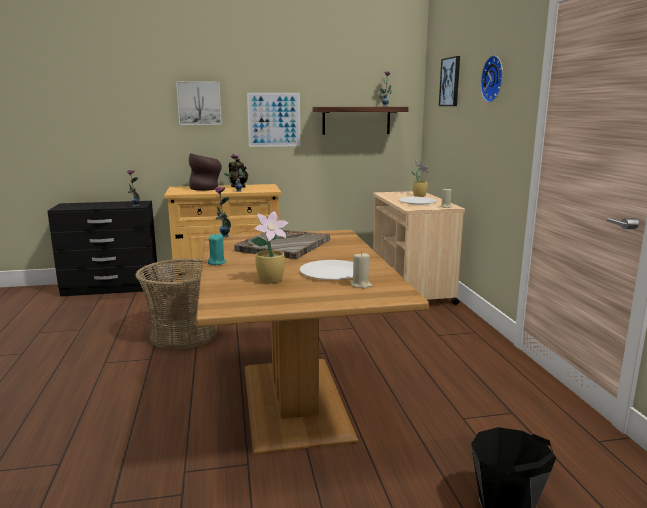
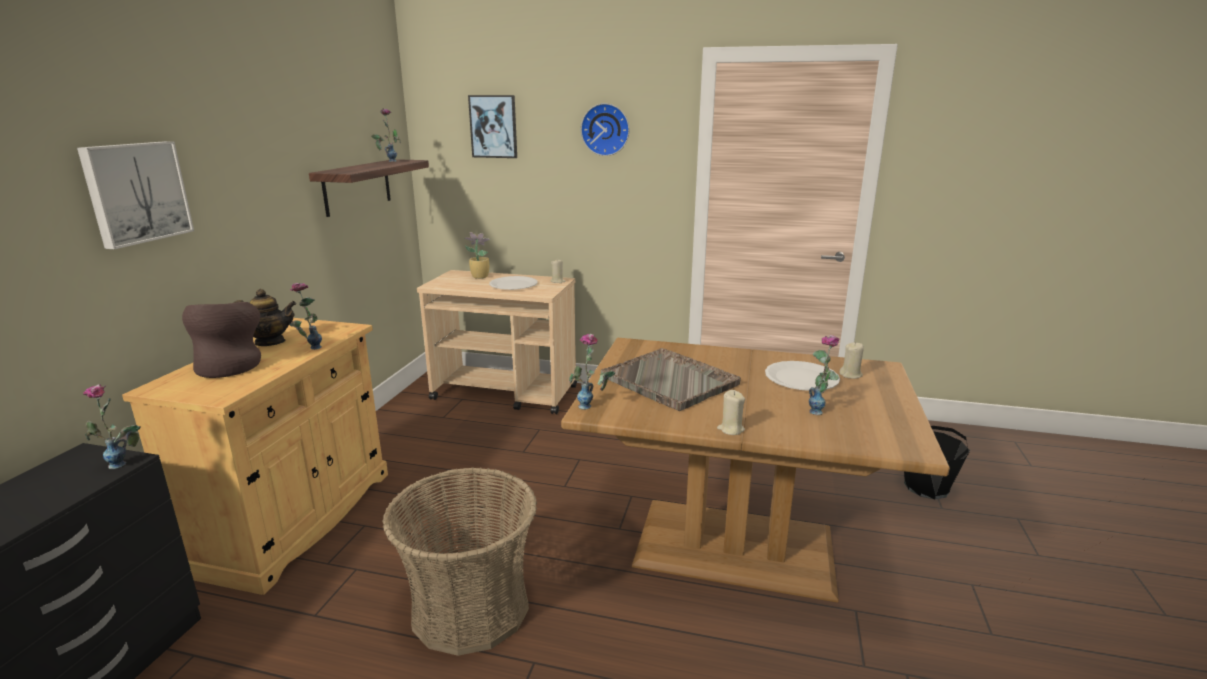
camera: 65 degrees left, 5 degrees up
turquoise candle [208,233,226,265] -> beige candle [717,390,745,435]
picture [247,93,300,147] -> none
potted plant [250,211,289,283] -> vase [809,335,839,415]

